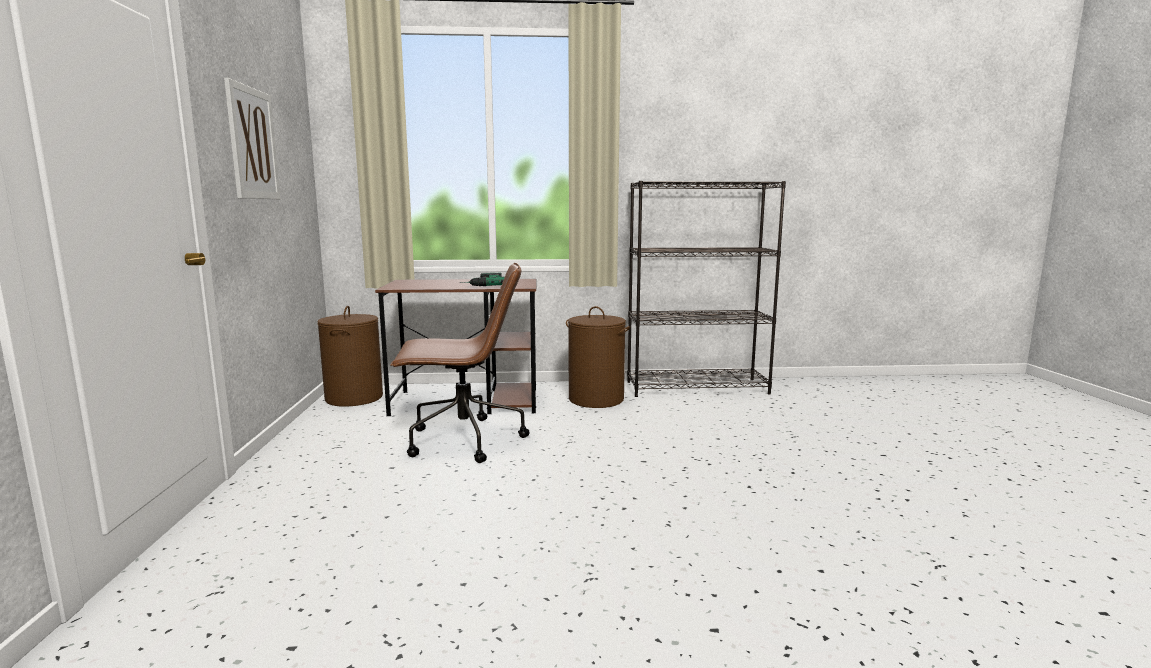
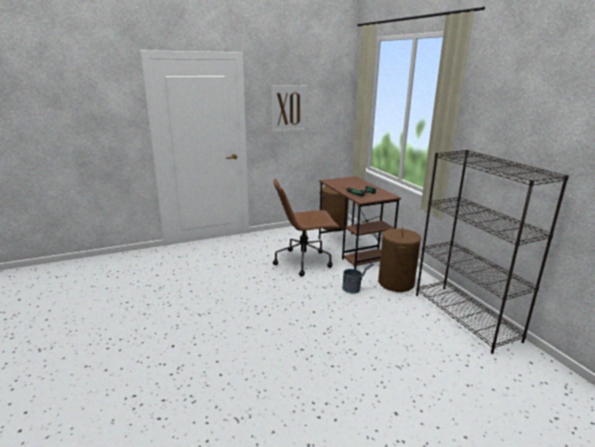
camera: 70 degrees right, 10 degrees up
brown office chair [390,263,529,463] -> brown office chair turned 105 degrees clockwise [273,179,339,276]
none -> grey bucket [342,262,375,294]

